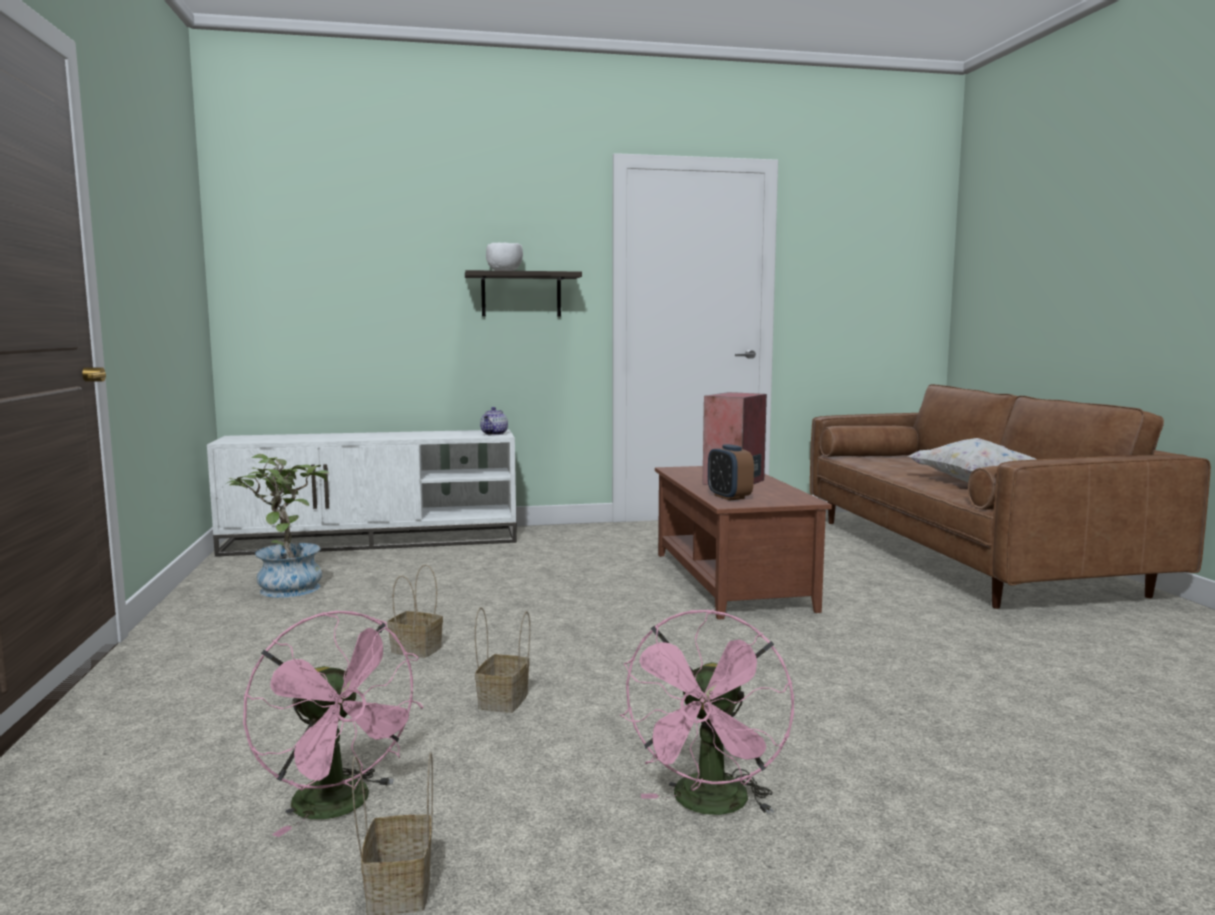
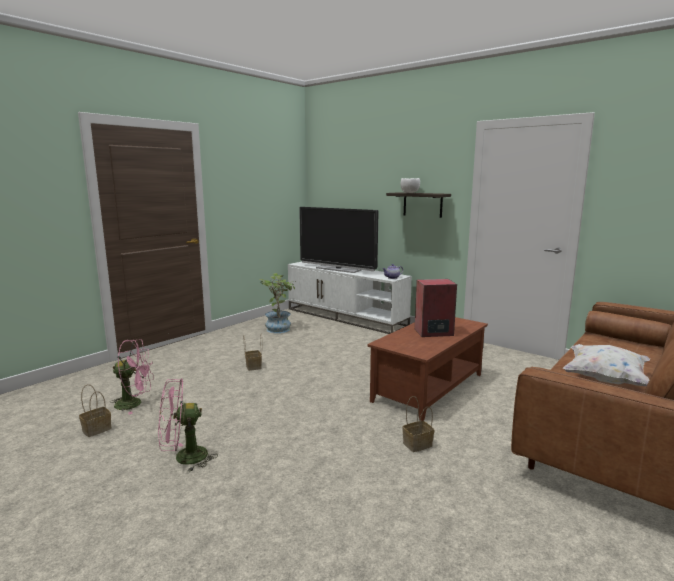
camera: 50 degrees right, 5 degrees up
pink fan [243,611,424,837] -> pink fan turned 105 degrees counterclockwise [109,339,154,415]
basket [475,607,530,713] -> basket moved to [402,396,434,452]
alarm clock [708,444,754,501] -> none
none -> television [299,207,379,273]

